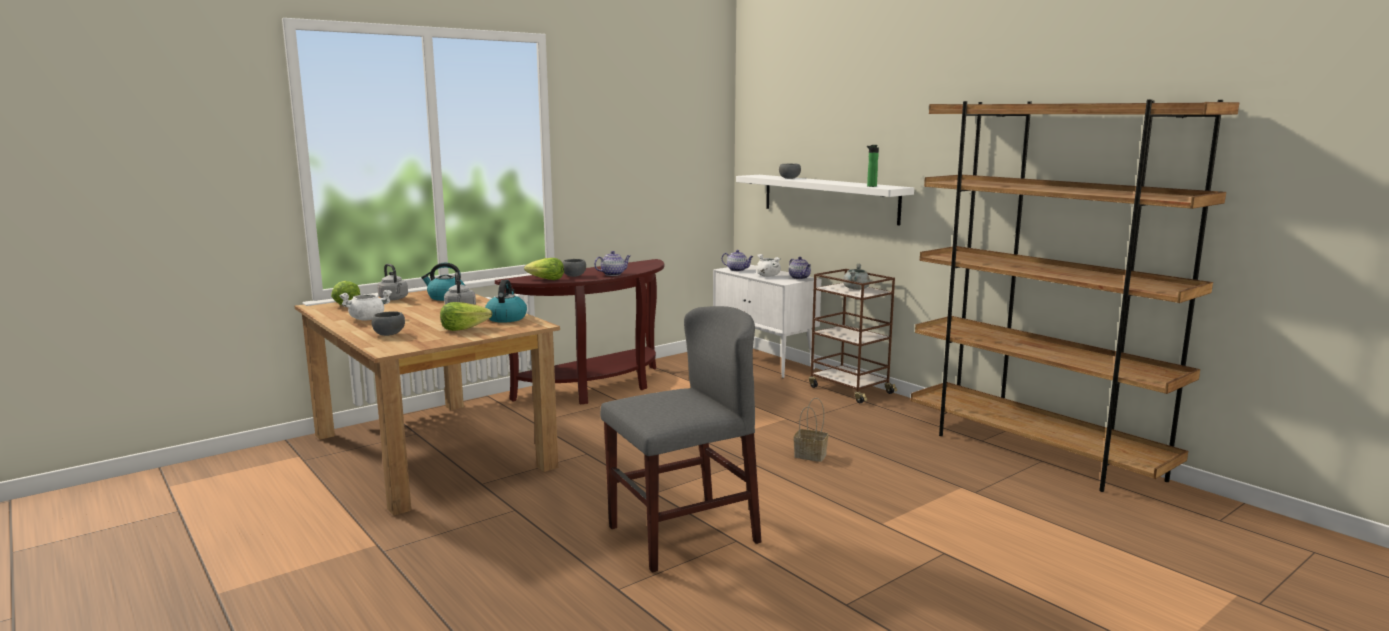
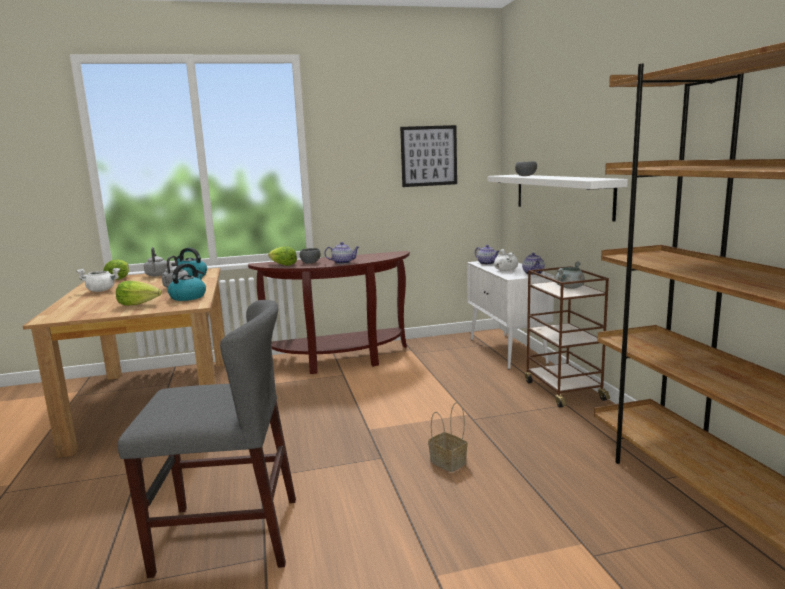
camera: 25 degrees right, 0 degrees up
grey bowl [372,311,405,336] -> none
bottle [867,145,879,187] -> none
none -> picture [400,125,457,187]

